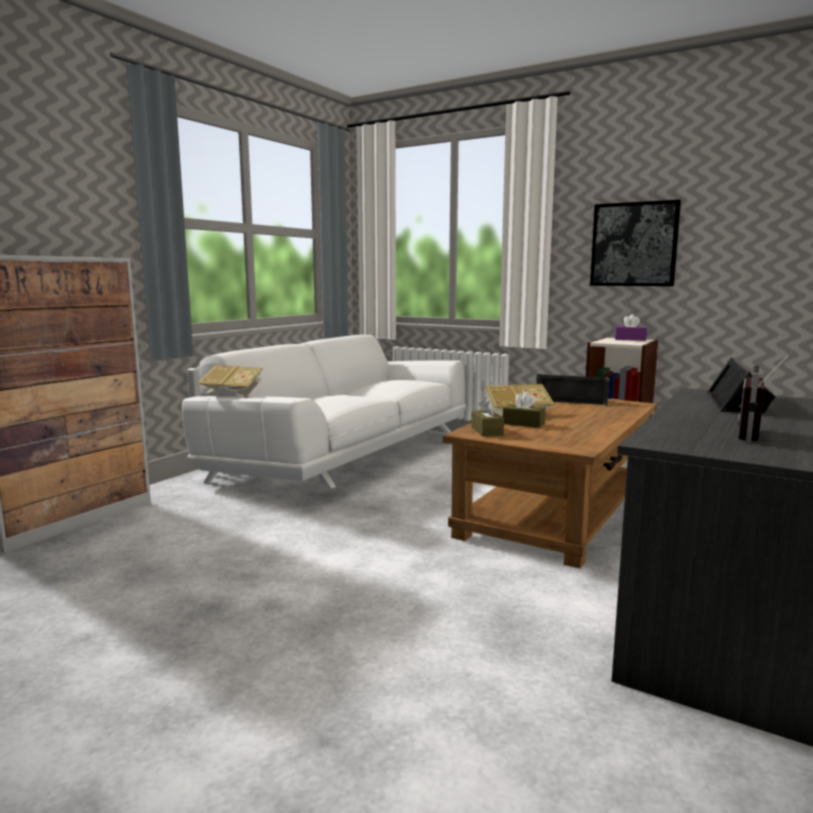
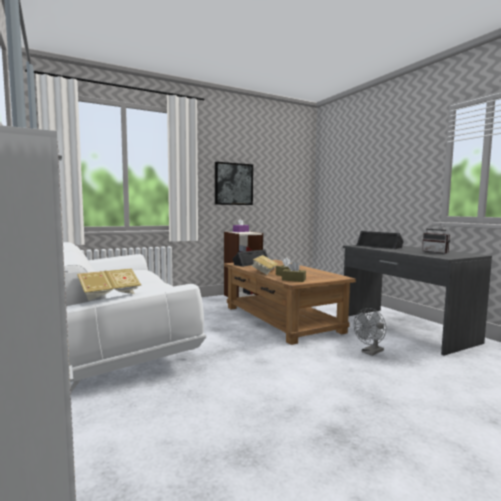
camera: 60 degrees left, 5 degrees down
none -> grey fan [354,308,386,356]

